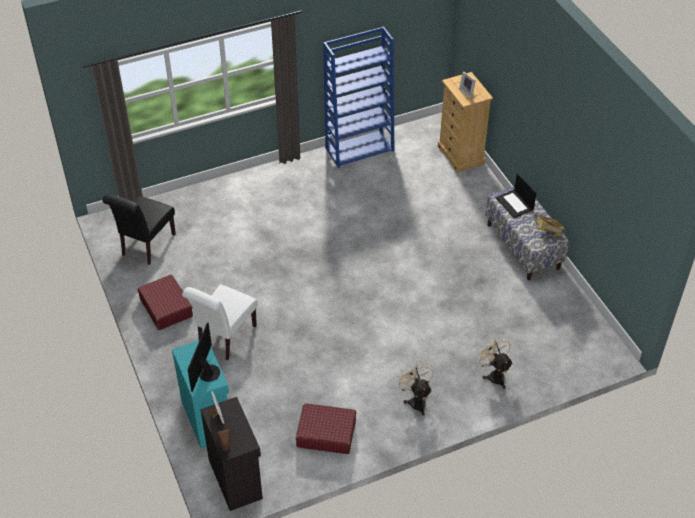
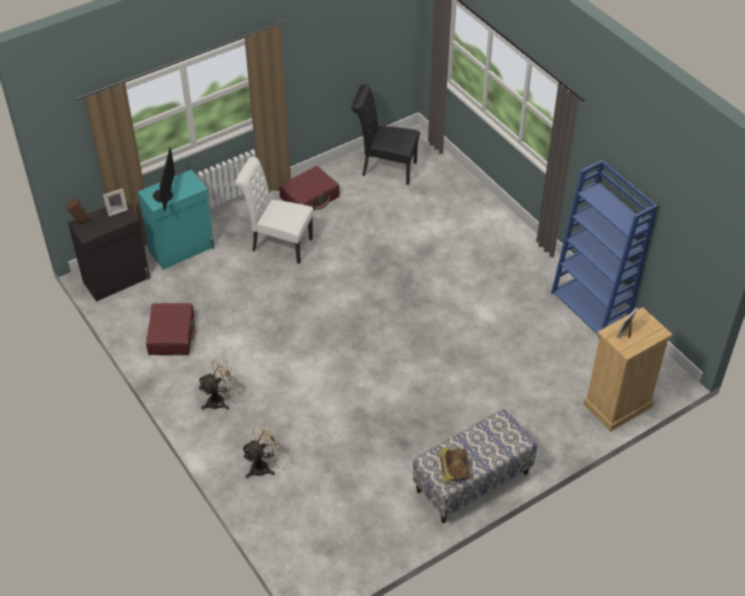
camera: 80 degrees right, 0 degrees up
monitor [187,322,220,392] -> monitor turned 90 degrees clockwise [153,148,175,211]
laptop [496,173,536,218] -> none

